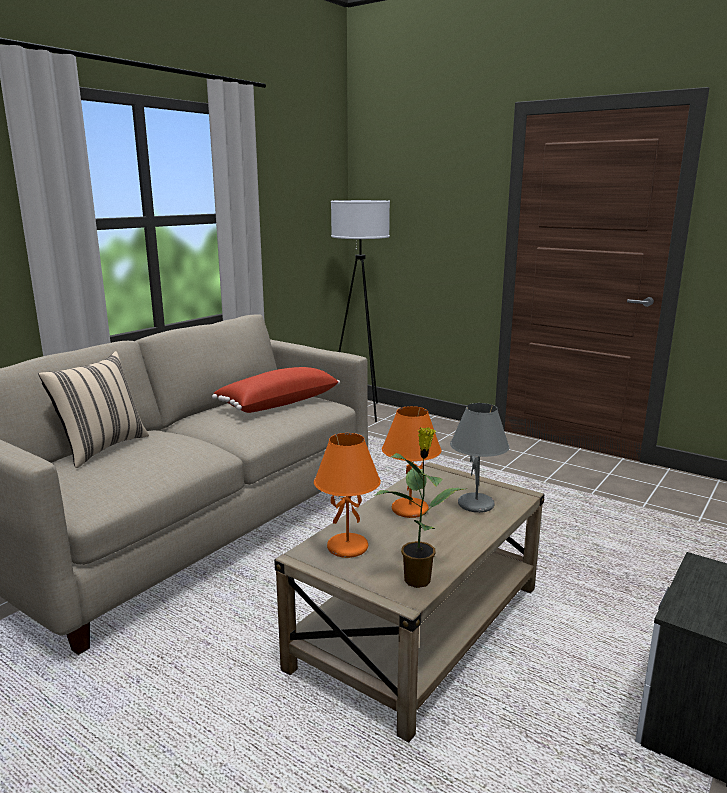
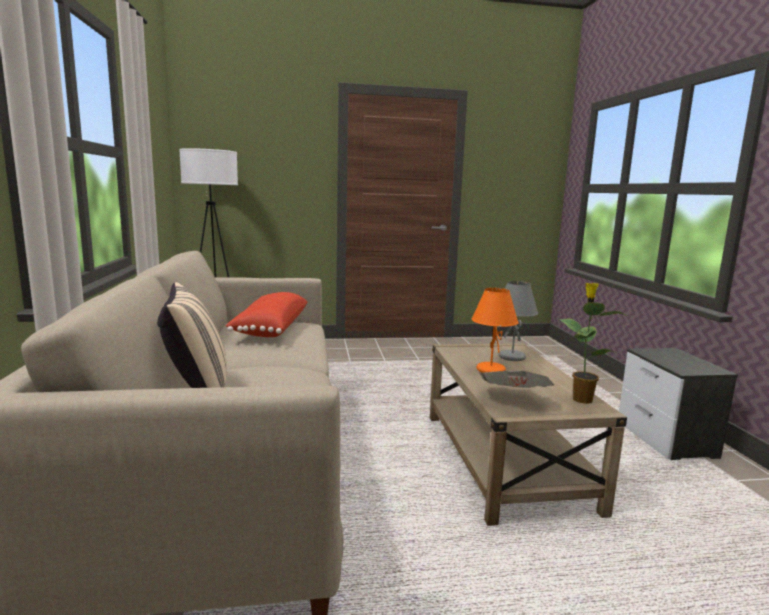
camera: 45 degrees left, 5 degrees down
orange table lamp [314,433,381,558] -> newspaper [479,371,554,388]

